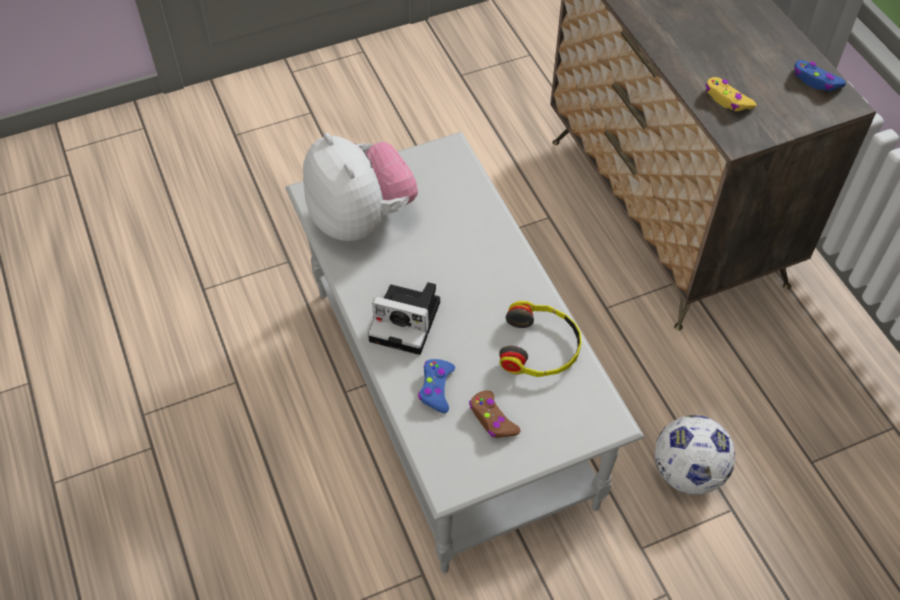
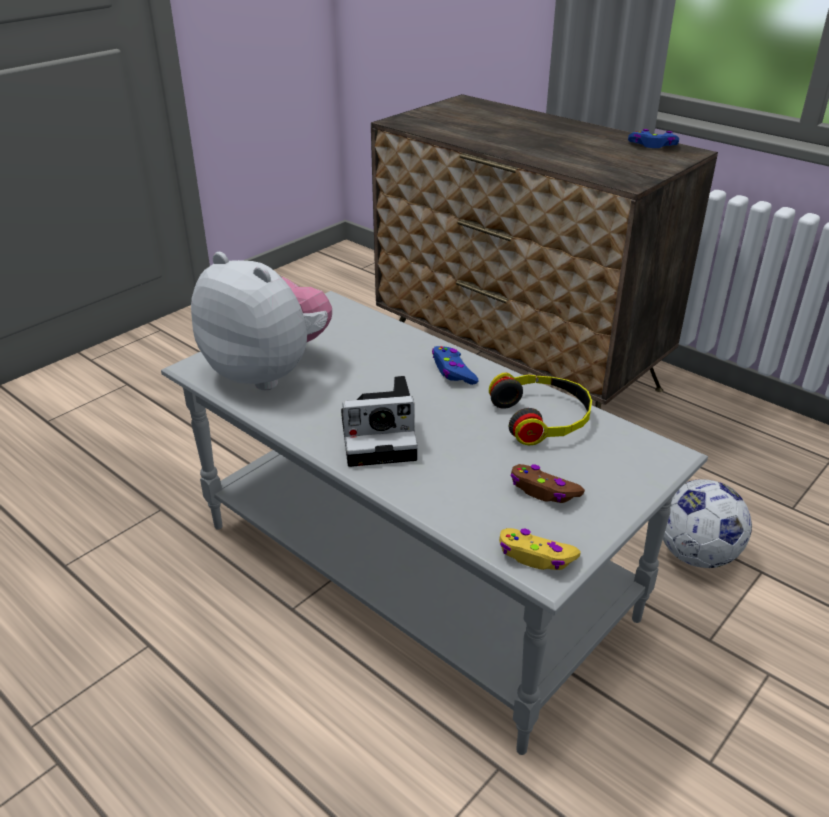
camera: 25 degrees left, 20 degrees down
blue game controller [418,359,455,413] -> blue game controller moved to [432,346,479,385]
yellow game controller [705,77,756,111] -> yellow game controller moved to [499,528,581,570]

